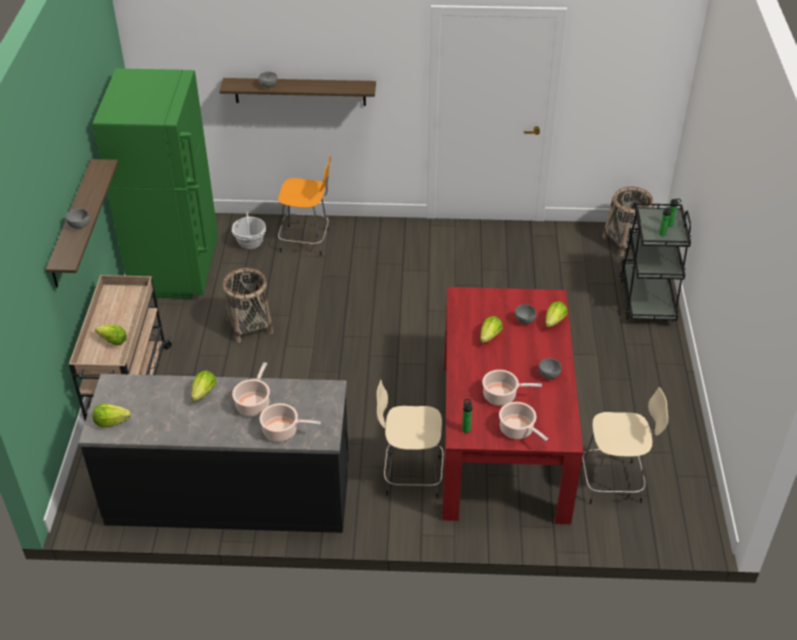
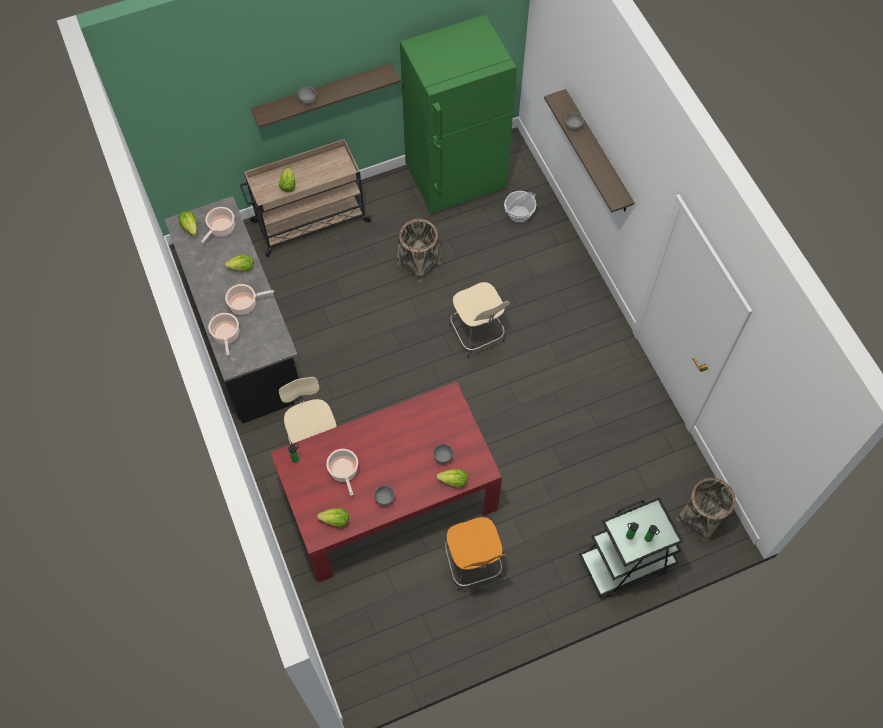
camera: 65 degrees right, 20 degrees up
orange stool [278,156,331,256] -> orange stool moved to [444,517,506,591]
lettuce [480,316,503,343] -> lettuce moved to [317,508,349,527]
cooking pot [499,402,548,441] -> cooking pot moved to [201,207,235,243]
beige stool [582,387,668,504] -> beige stool moved to [449,282,510,358]

